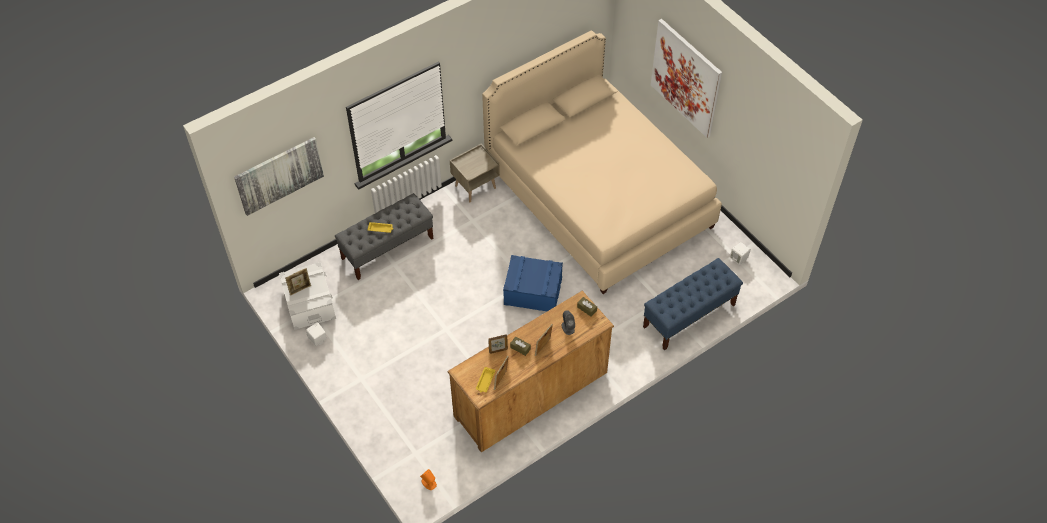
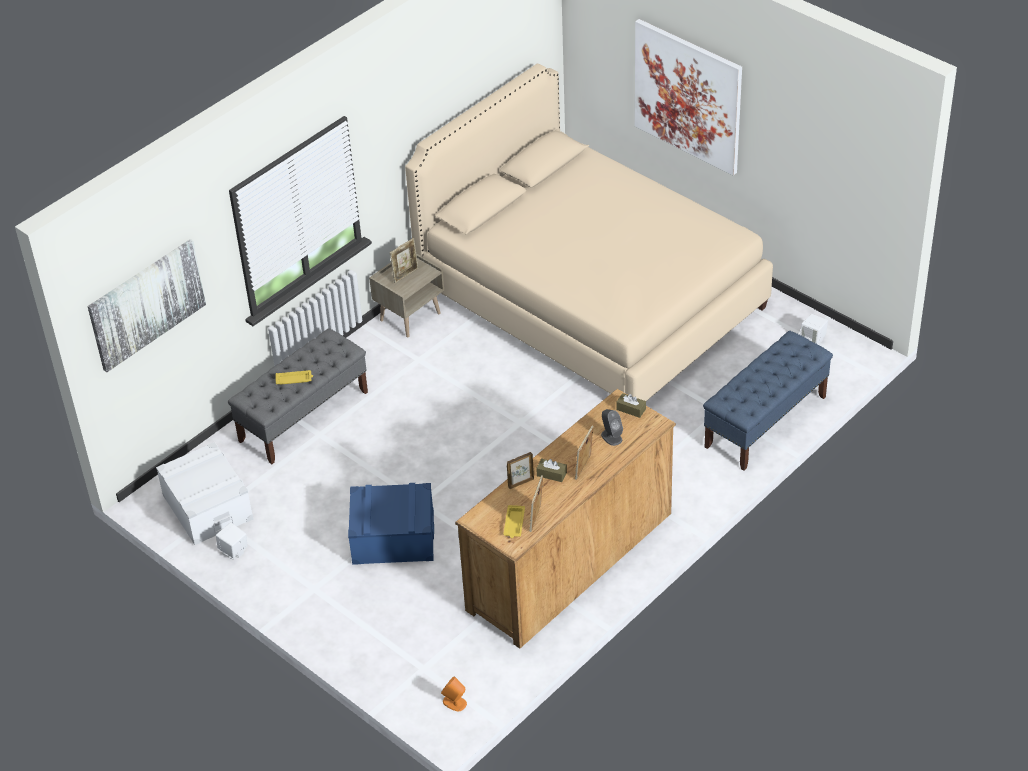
camera: 10 degrees left, 10 degrees down
picture frame [285,268,311,296] -> picture frame moved to [390,238,418,283]
blue storage box [503,255,563,311] -> blue storage box moved to [348,483,434,565]

